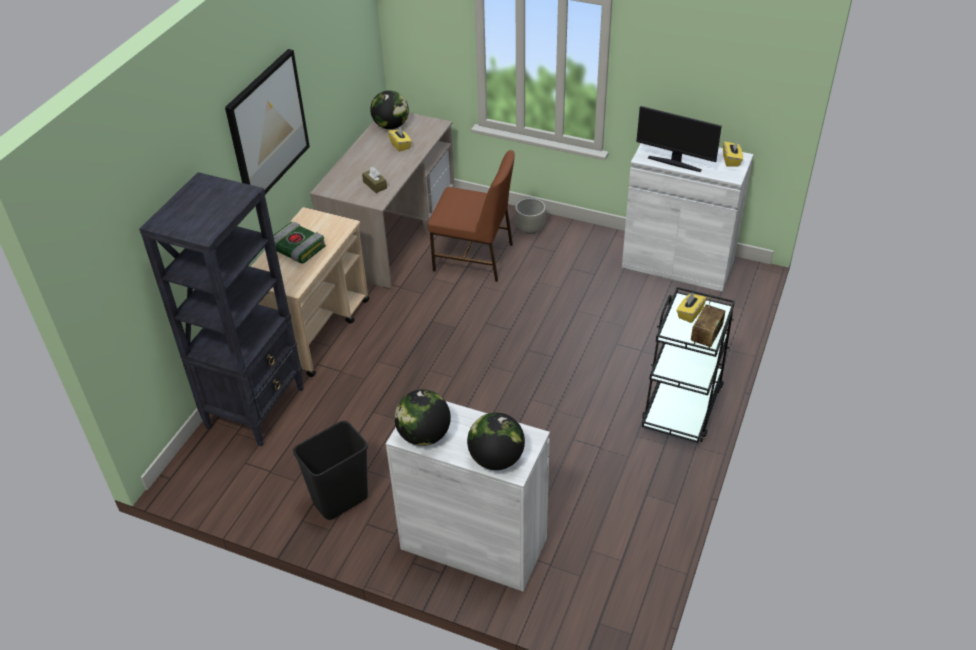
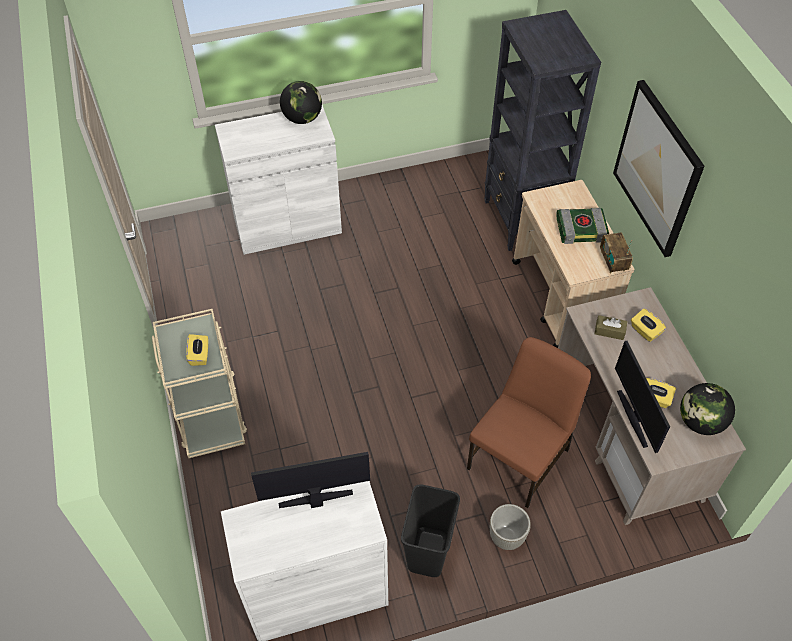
camera: 140 degrees right, 10 degrees up
black trash can [293,421,368,520] -> black trash can moved to [401,484,460,577]
brown chair [428,150,515,282] -> brown chair turned 150 degrees clockwise [467,337,591,508]
globe [467,412,525,470] -> none
black cart [641,287,735,443] -> beige cart [152,309,247,458]
radio [691,291,725,348] -> radio moved to [600,233,633,274]
yellow tissue box [723,141,743,166] -> yellow tissue box moved to [631,308,666,342]
none -> monitor [615,341,670,453]

